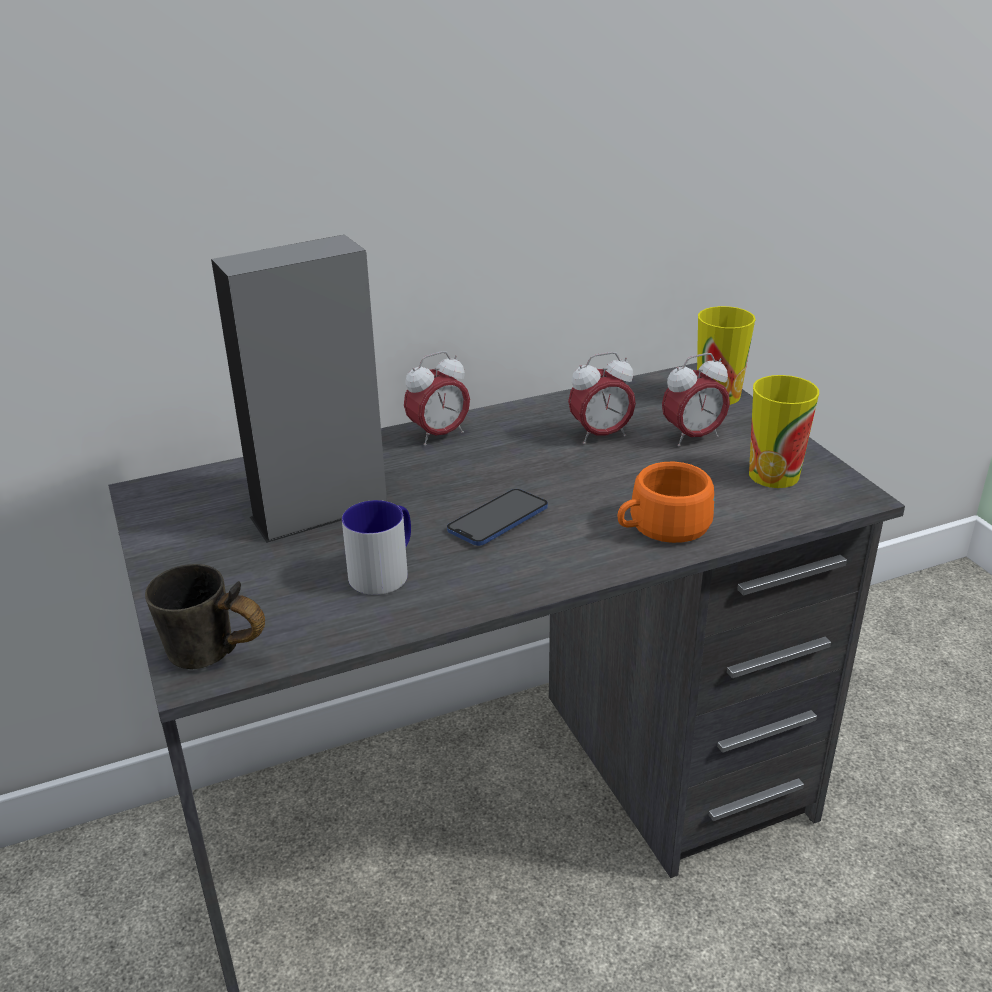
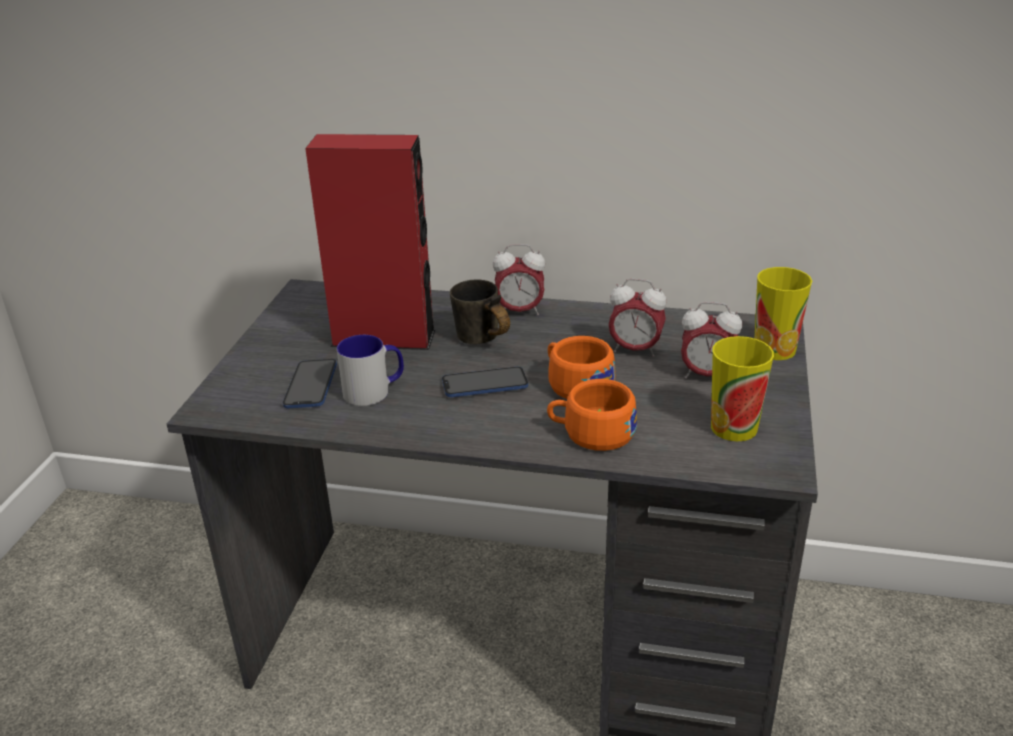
camera: 35 degrees right, 0 degrees up
grey mug [145,564,265,670] -> grey mug moved to [450,279,510,344]
grey speaker [211,235,387,543] -> red speaker [305,134,435,350]
none -> phone [283,359,337,408]
none -> orange cup [548,336,615,399]

